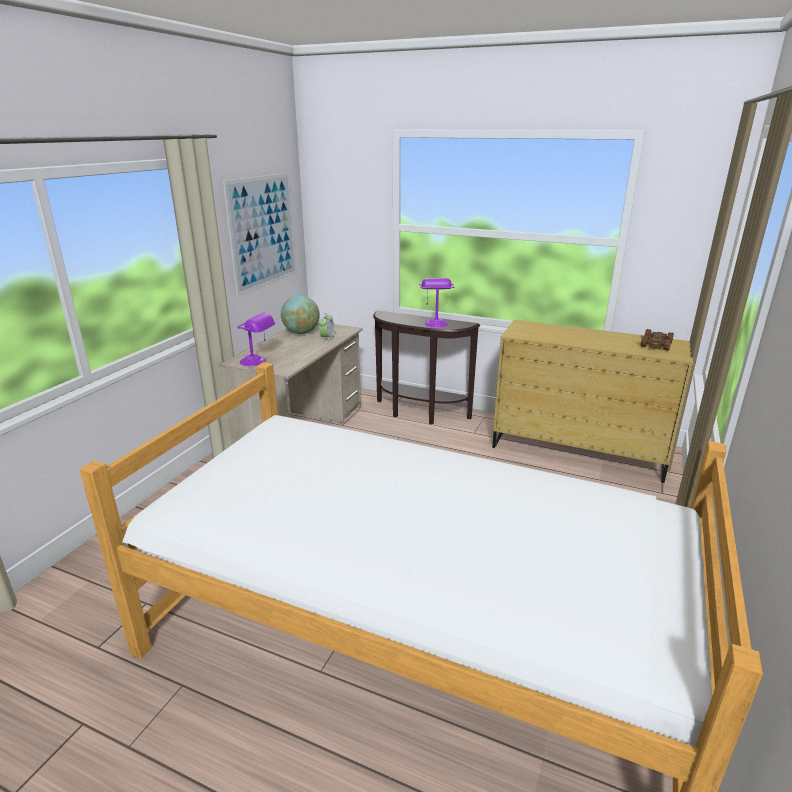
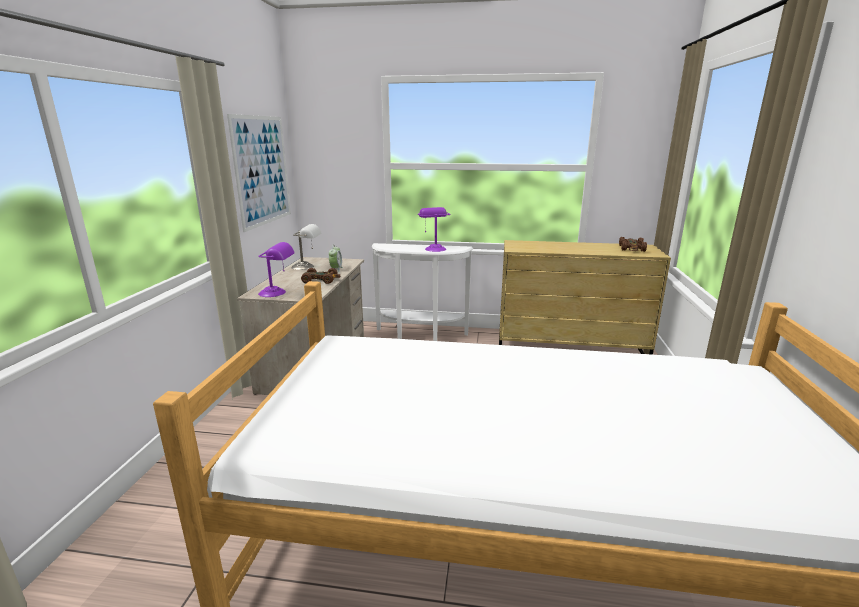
camera: 15 degrees left, 5 degrees down
globe [281,295,320,334] -> white table lamp [291,224,321,270]
brown console table [373,310,481,425] -> white console table [372,243,473,341]
none -> brown toy car [301,268,341,284]

